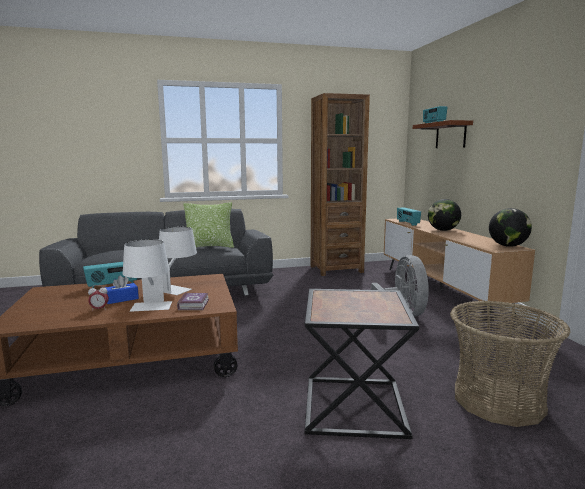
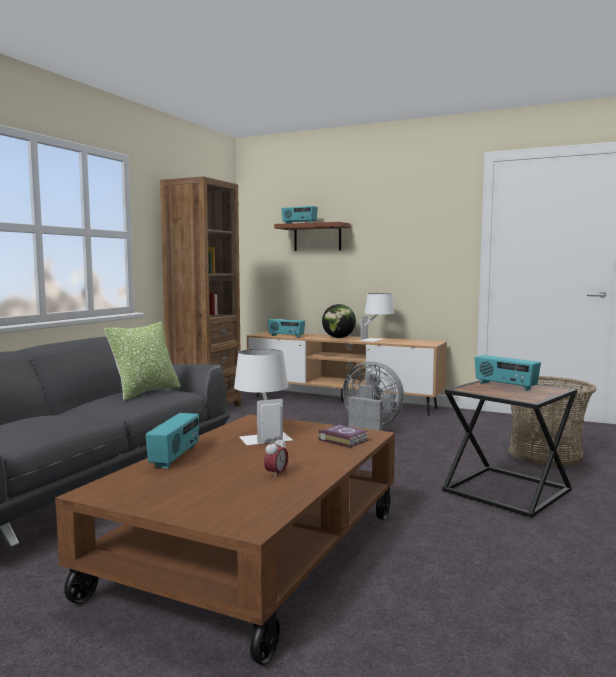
camera: 50 degrees left, 5 degrees down
blue tissue box [105,276,139,304] -> none
white table lamp [123,239,172,312] -> white table lamp moved to [359,293,394,342]
globe [489,208,532,247] -> none
none -> radio [475,355,541,391]

